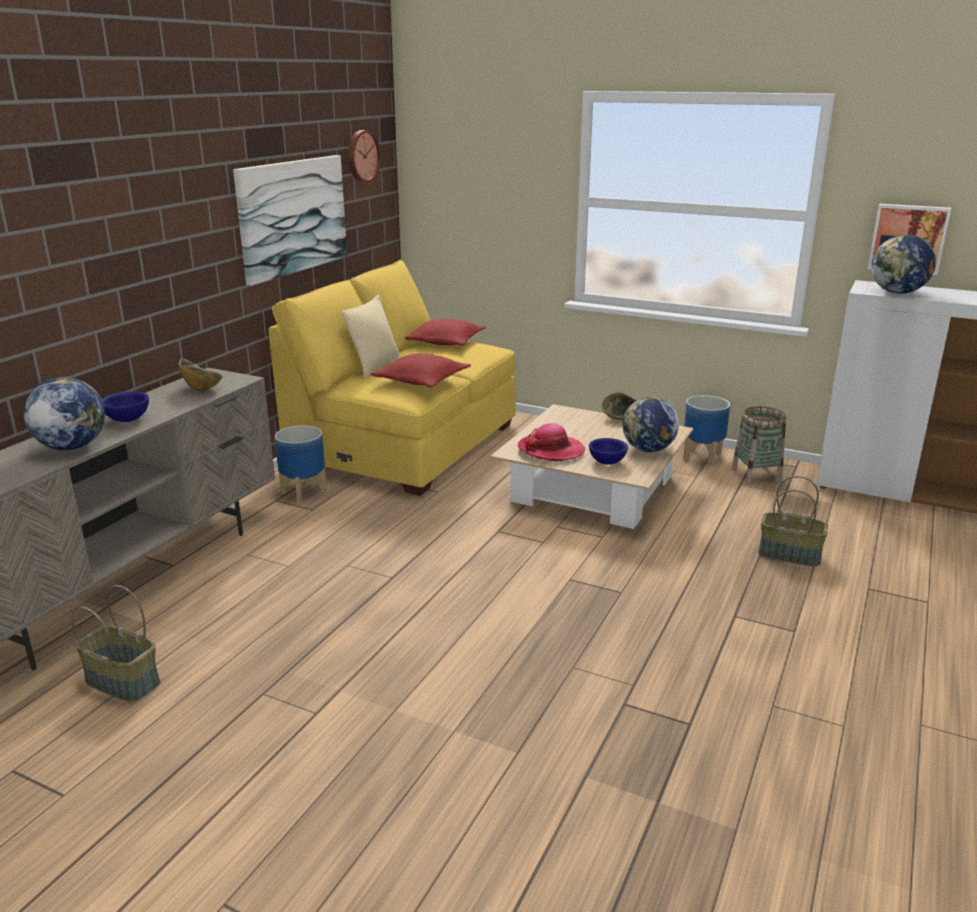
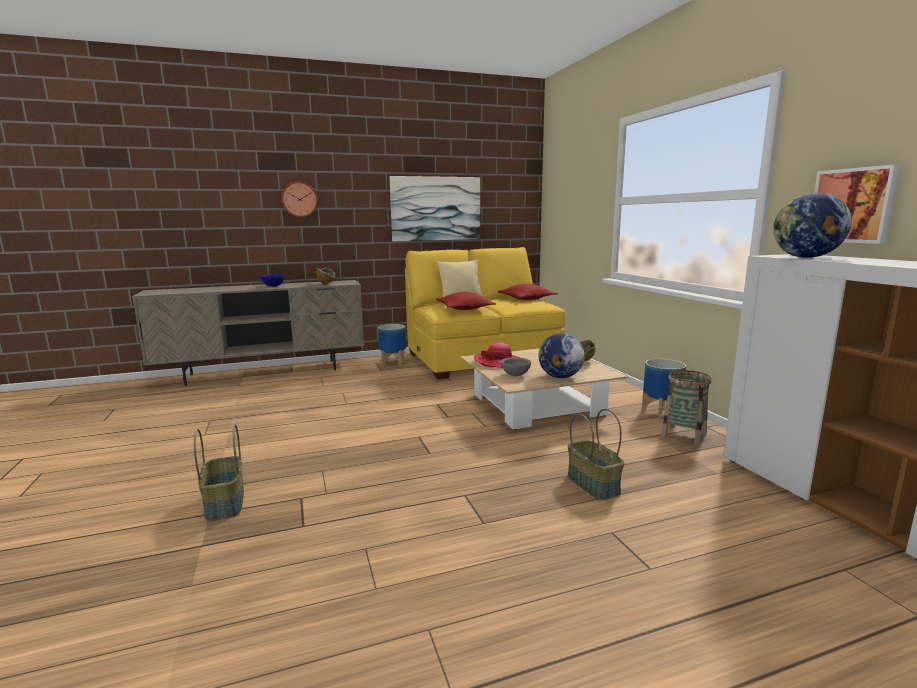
camera: 45 degrees right, 10 degrees down
globe [23,377,105,450] -> none
basket [71,585,160,702] -> basket moved to [194,424,244,521]
wall clock [348,130,381,182] -> wall clock moved to [282,182,318,218]
blue bowl [589,438,628,465] -> grey bowl [501,357,531,376]

